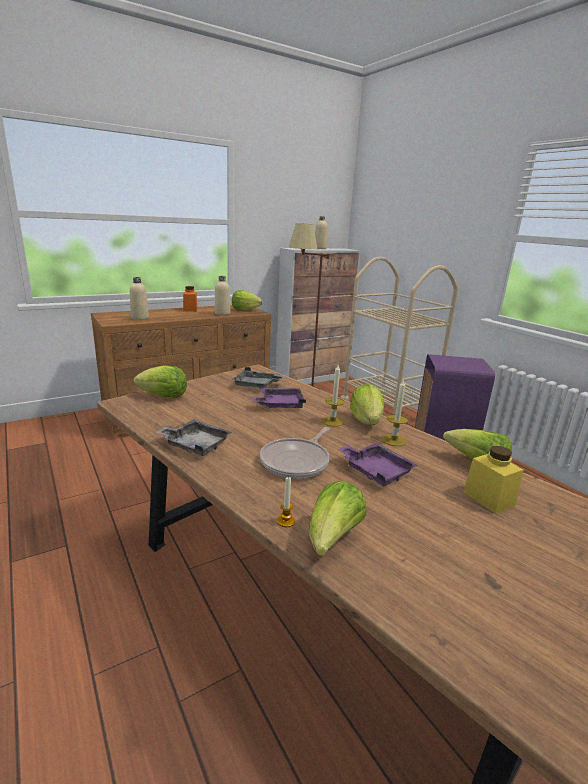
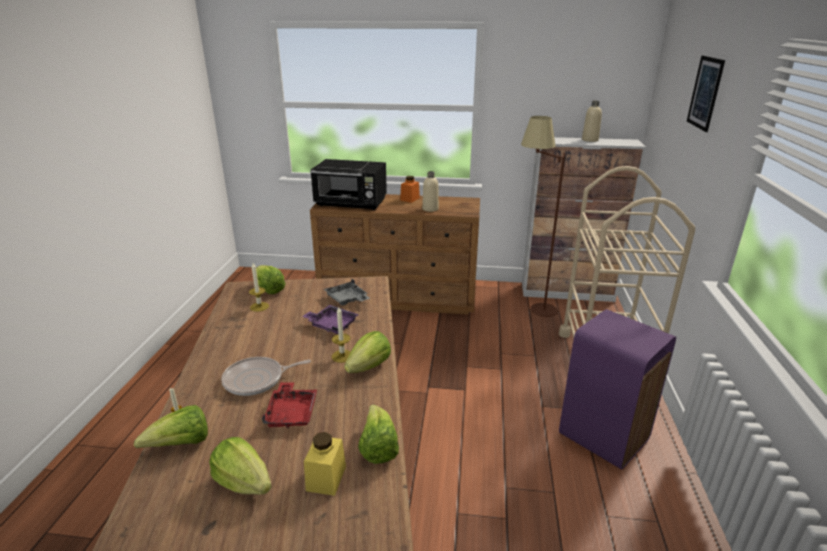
camera: 40 degrees right, 5 degrees up
beige bottle [130,277,149,320] -> black microwave [310,159,387,210]
grey tray [156,419,232,456] -> none
lettuce [232,290,263,311] -> lettuce moved to [209,437,272,495]
purple tray [337,443,418,486] -> red tray [262,382,317,428]
candle [382,379,408,446] -> candle moved to [249,263,269,312]
none -> picture [687,55,725,132]

